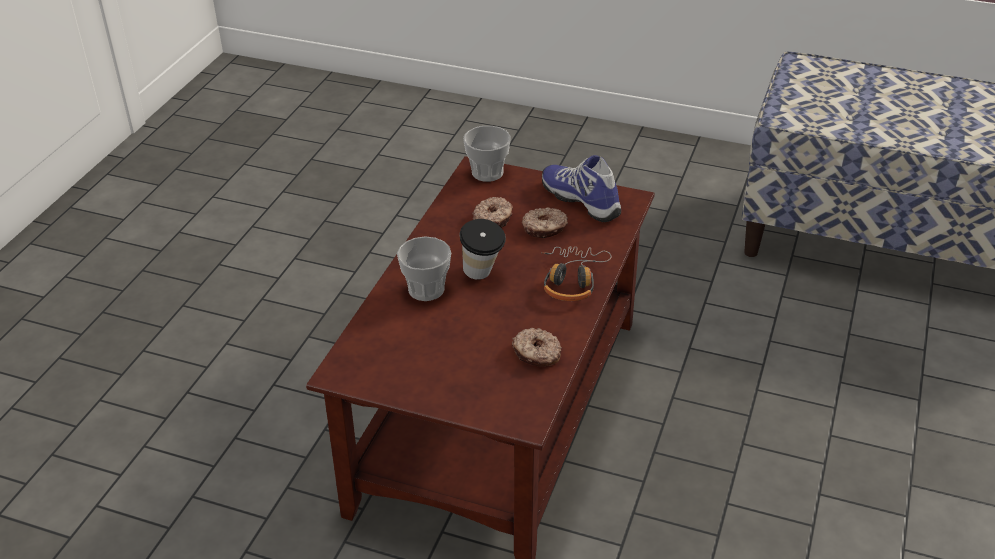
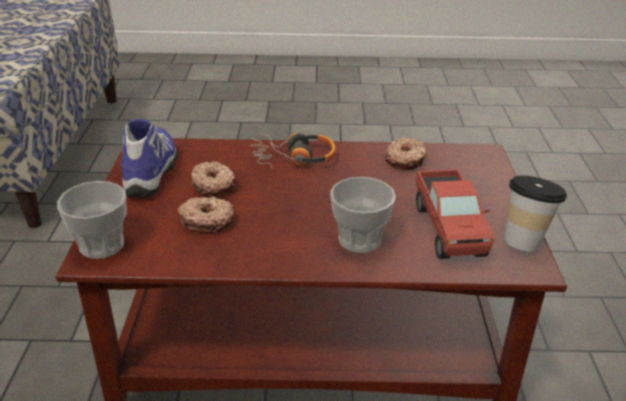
camera: 110 degrees left, 5 degrees down
cup [459,219,506,280] -> cup moved to [504,176,567,251]
shoe [542,155,621,222] -> shoe turned 150 degrees clockwise [121,118,178,197]
none -> toy truck [416,169,494,259]

